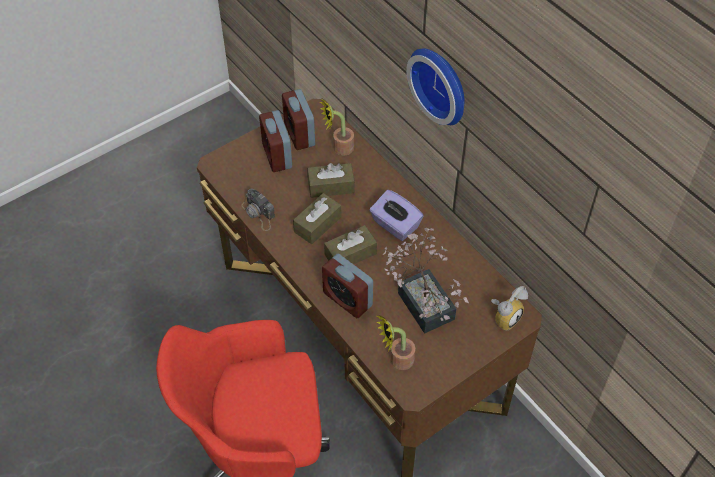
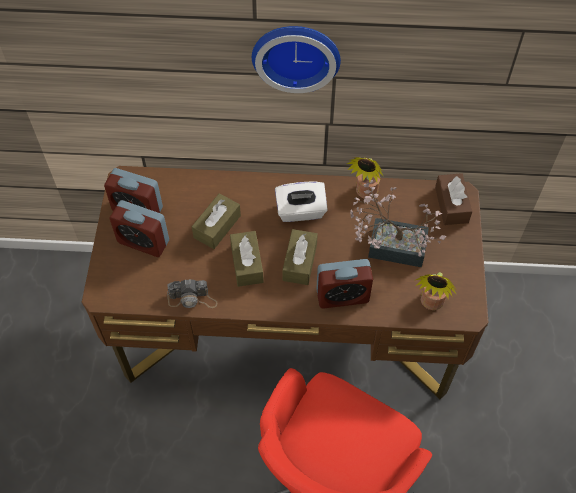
camera: 50 degrees left, 5 degrees up
potted plant [320,99,354,156] -> potted plant moved to [347,157,384,198]
purple tissue box [369,190,424,241] -> white tissue box [275,182,328,222]
alarm clock [491,286,528,331] -> brown tissue box [435,173,472,225]

